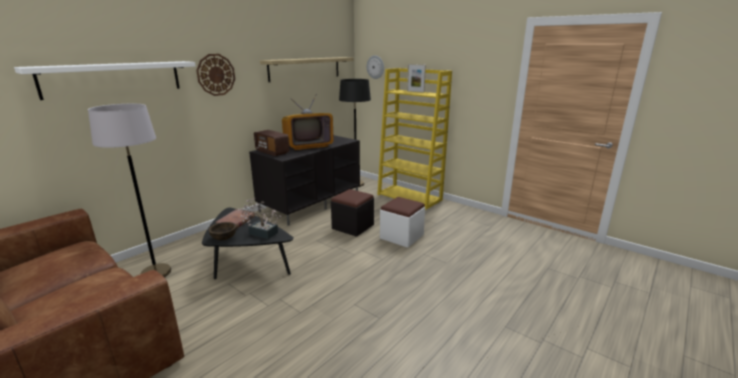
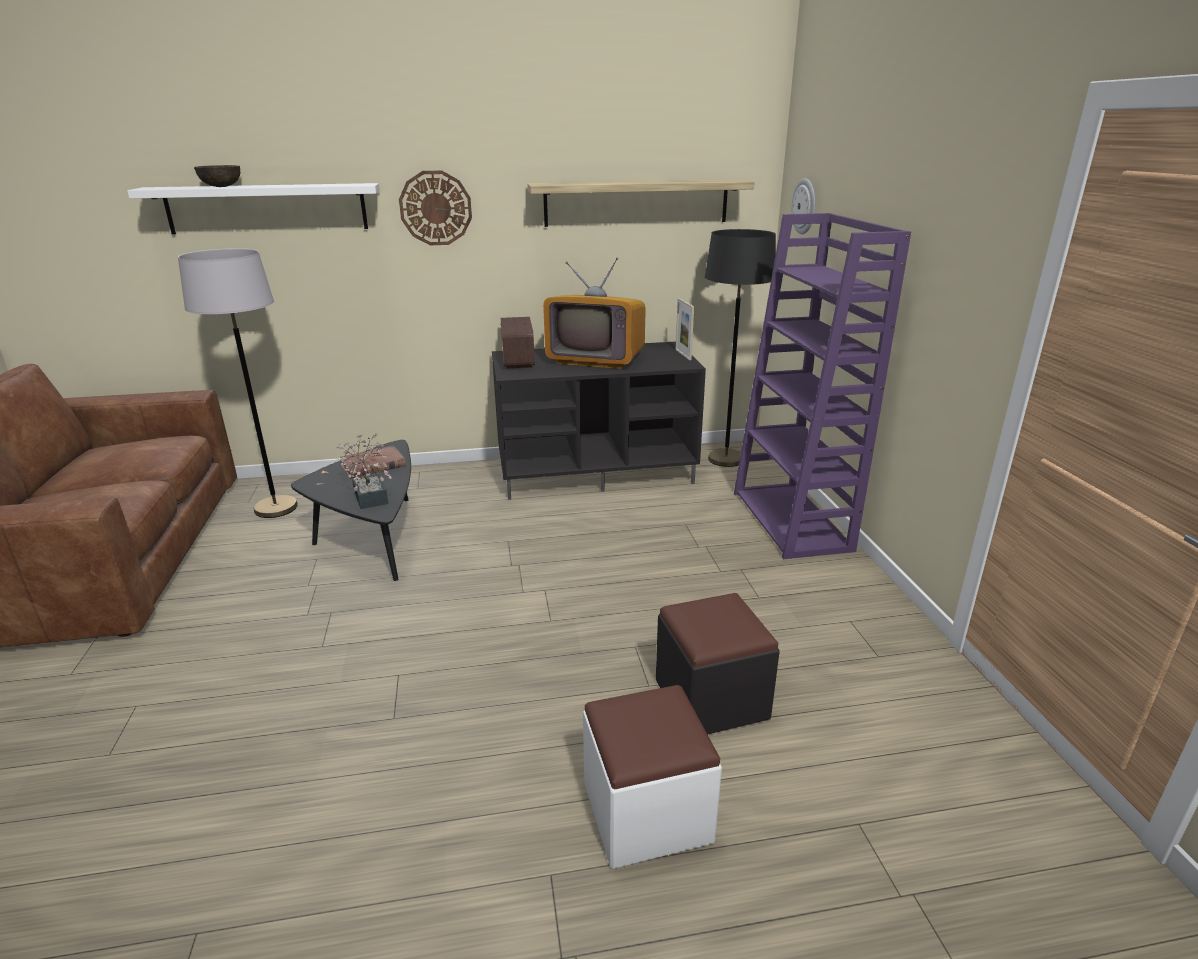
camera: 40 degrees right, 5 degrees up
brown bowl [208,222,236,240] -> brown bowl moved to [194,165,240,187]
black ottoman [331,189,374,237] -> black ottoman moved to [656,593,780,735]
yellow bookcase [377,68,452,210] -> purple bookcase [734,213,911,559]
white ottoman [380,197,425,248] -> white ottoman moved to [583,685,722,869]
picture frame [407,64,426,93] -> picture frame moved to [676,298,694,360]

